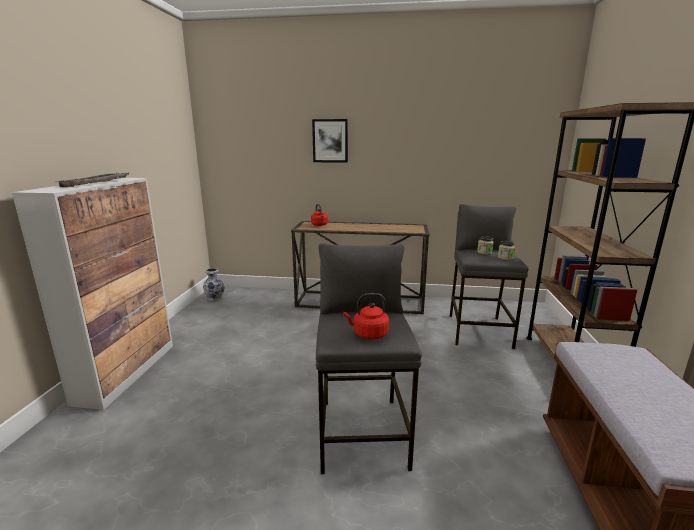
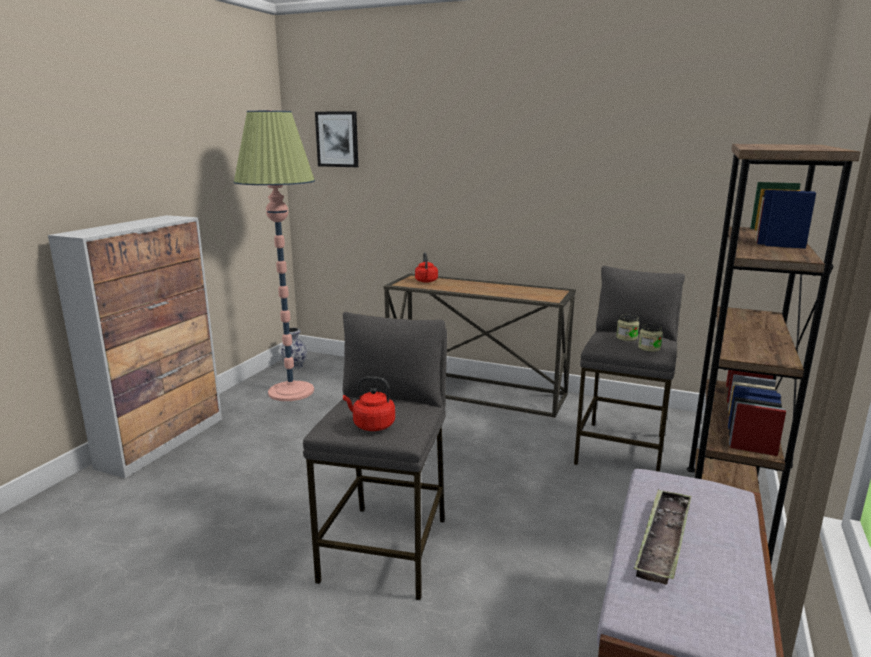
camera: 15 degrees right, 0 degrees up
tray [58,173,129,187] -> tray moved to [634,489,692,585]
picture [312,119,348,163] -> picture moved to [315,111,358,167]
none -> floor lamp [234,110,315,401]

